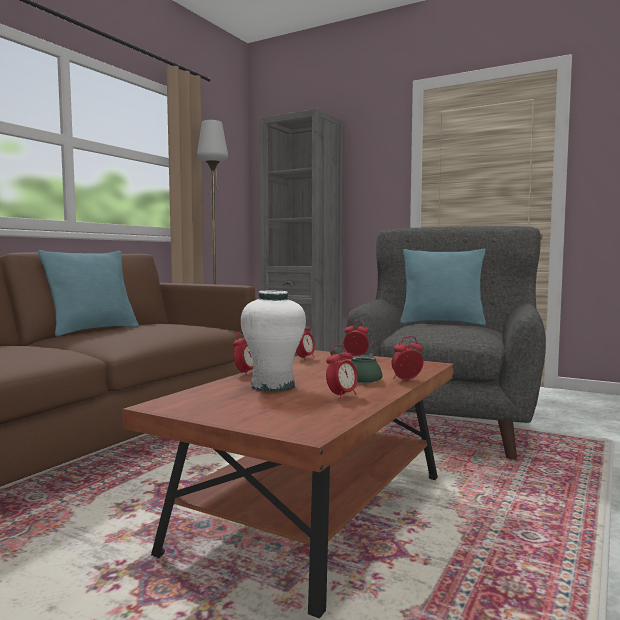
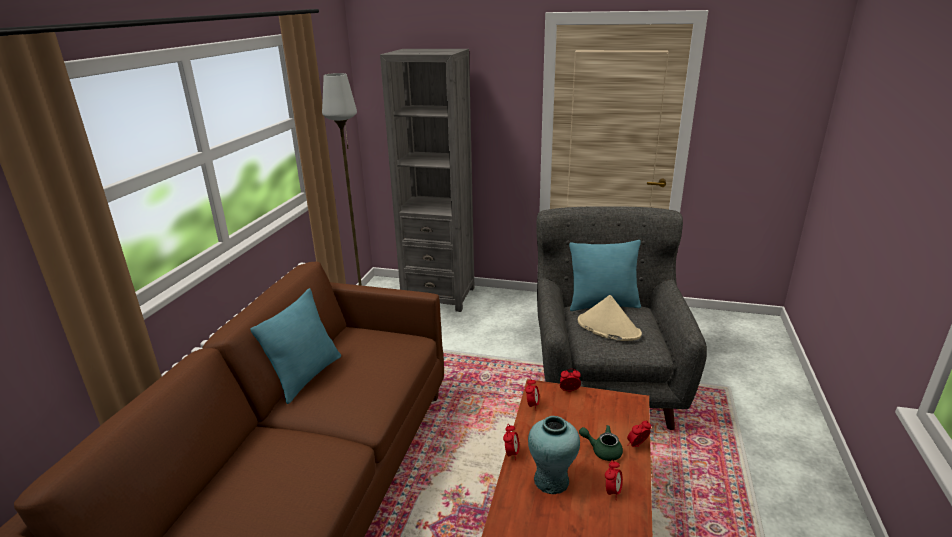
camera: 15 degrees left, 20 degrees up
white vase [241,290,306,392] -> turquoise vase [528,416,580,494]
none -> beige hat [578,295,642,341]

